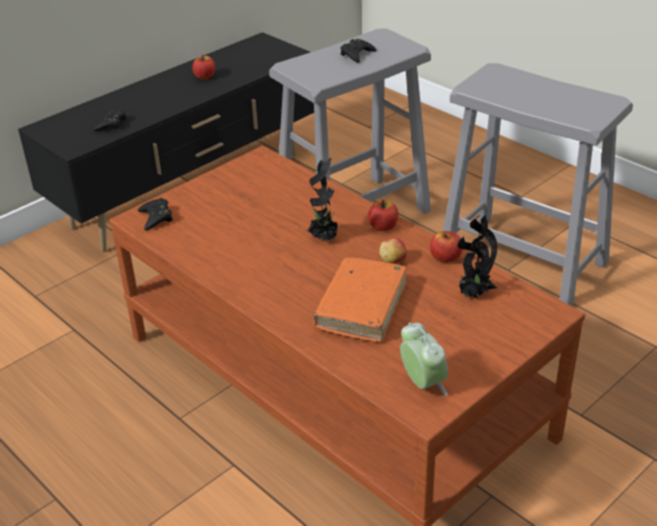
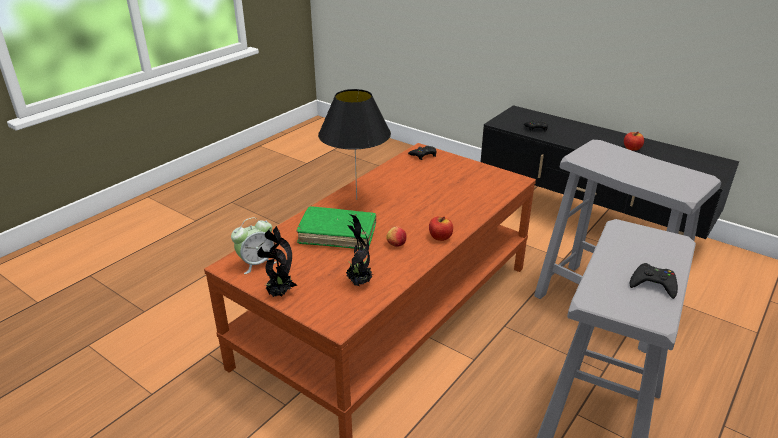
camera: 80 degrees right, 5 degrees down
potted plant [308,158,341,241] -> potted plant moved to [257,225,297,297]
orange book [313,258,406,342] -> green book [297,207,376,250]
black game controller [340,39,376,63] -> black game controller moved to [630,263,678,299]
apple [430,231,463,263] -> none
none -> black table lamp [318,89,391,200]

